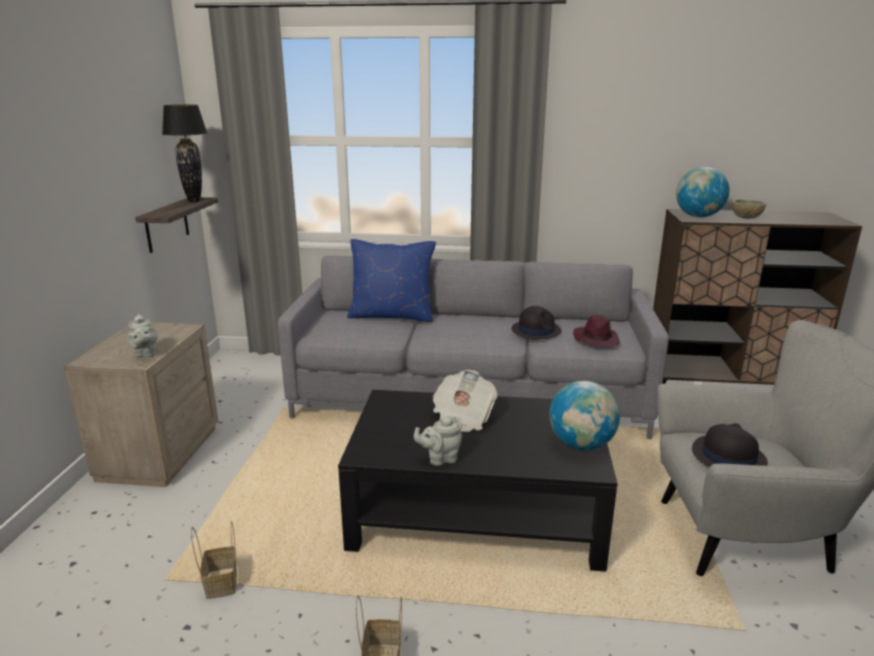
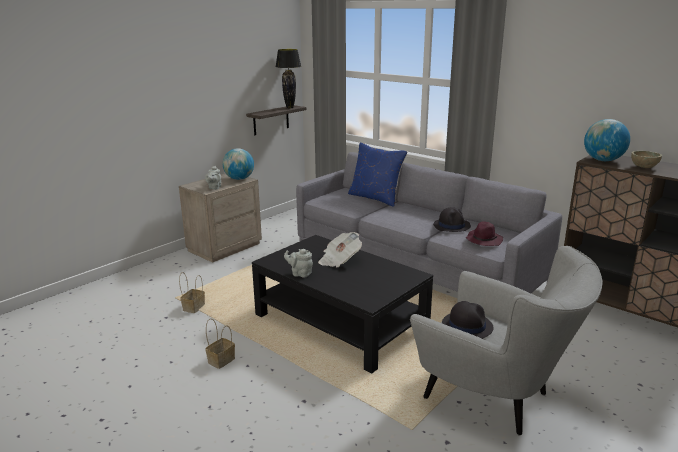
camera: 35 degrees right, 0 degrees up
globe [549,381,620,450] -> globe moved to [223,148,254,180]

